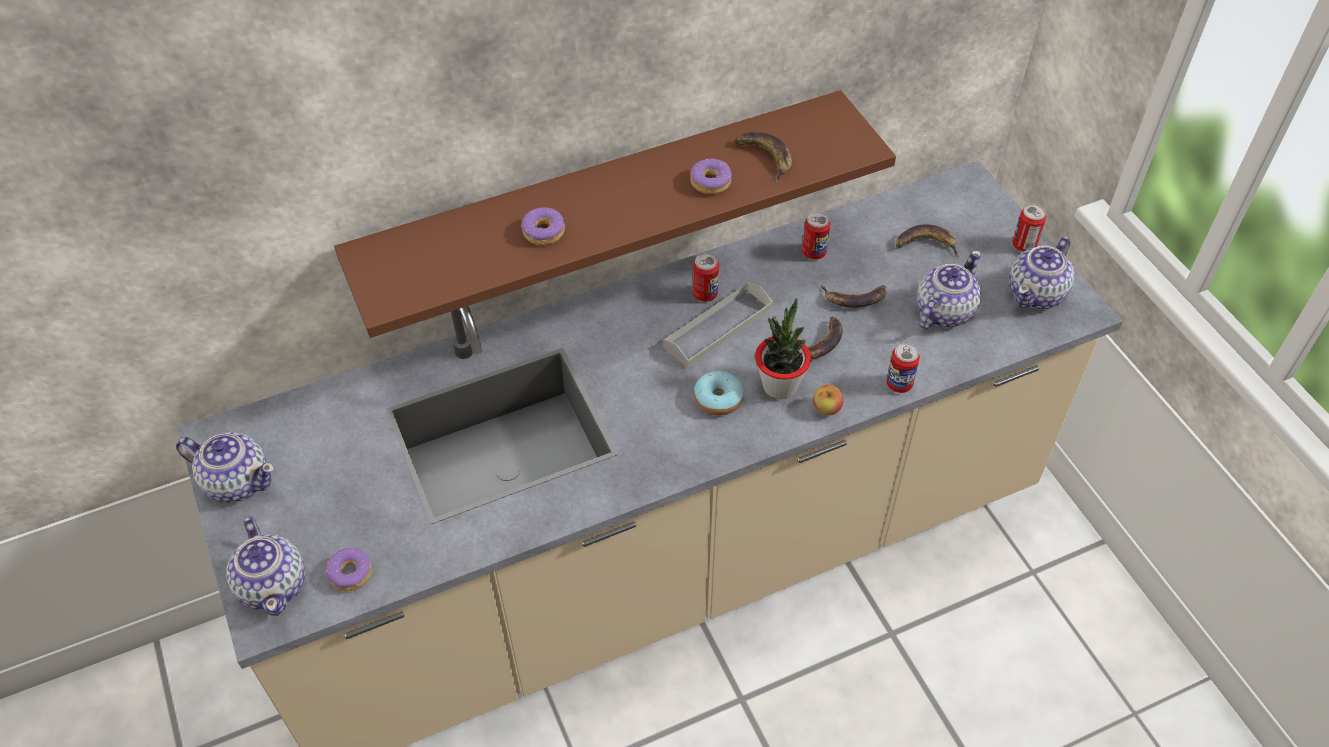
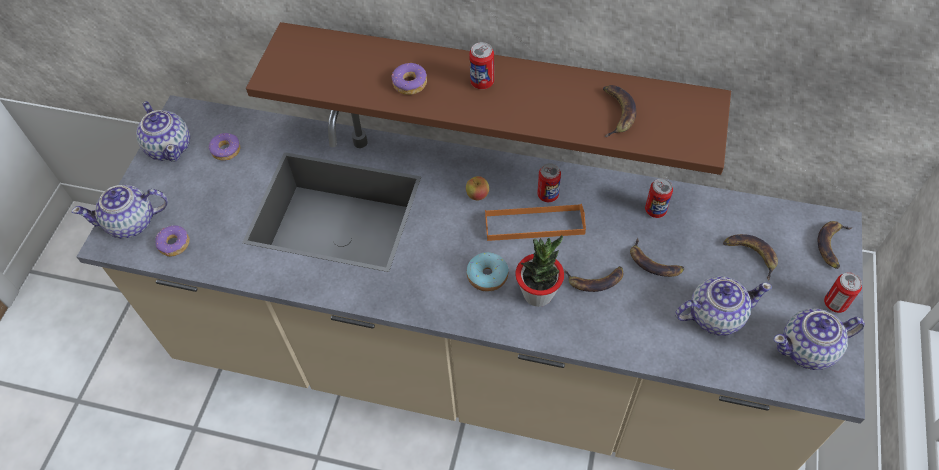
camera: 40 degrees right, 5 degrees up
teapot [226,516,305,616] -> teapot turned 60 degrees clockwise [72,185,168,238]
grey tray [663,282,773,368] -> orange tray [485,204,586,241]
donut [690,158,732,194] -> donut moved to [209,133,241,161]
apple [813,385,843,416] -> apple moved to [466,176,489,200]
can [886,343,920,393] -> can moved to [469,42,494,89]
none -> banana [817,221,853,269]

